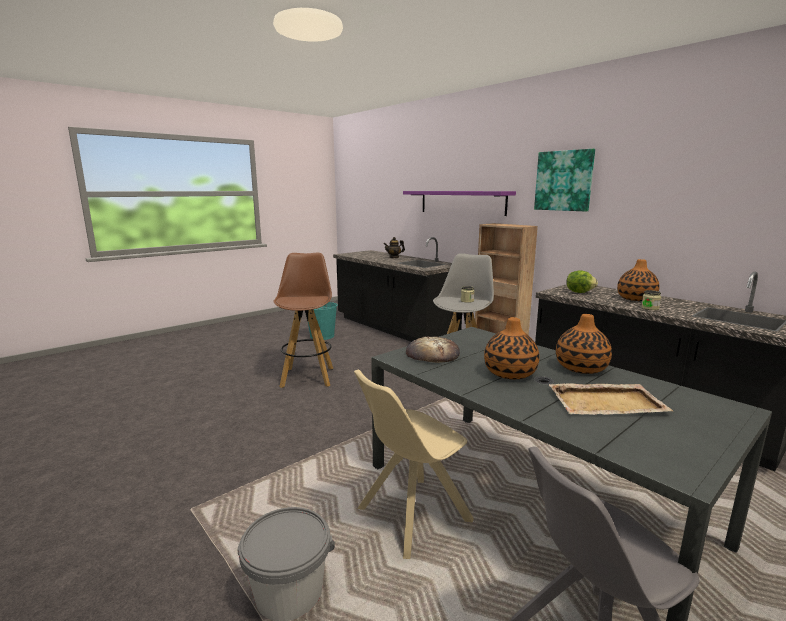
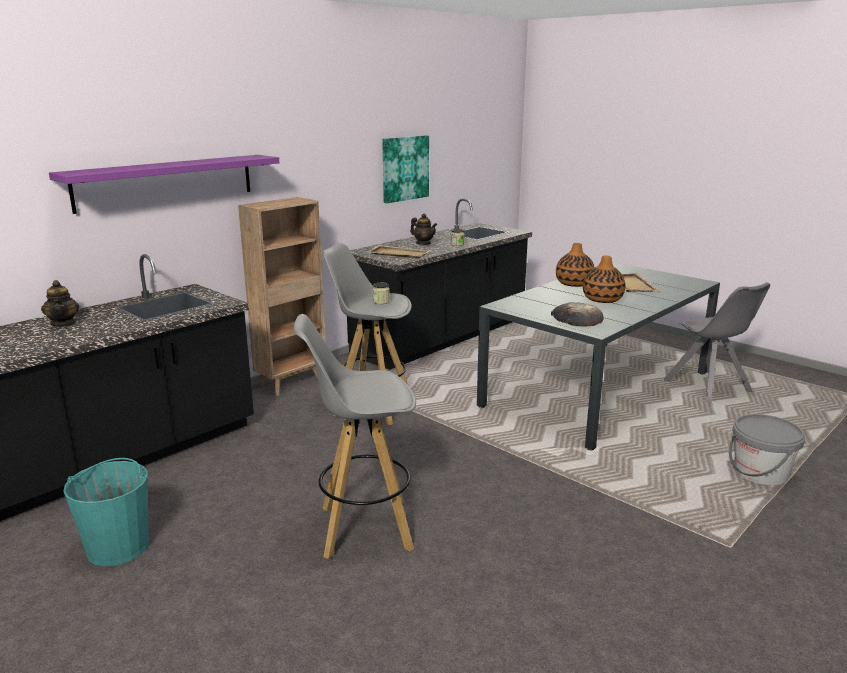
camera: 95 degrees left, 5 degrees up
brown stool [273,253,333,388] -> grey stool [294,314,416,559]
beige chair [354,370,474,559] -> none
picture [534,149,595,212] -> picture moved to [382,135,429,203]
lettuce [567,270,598,293] -> beige tray [366,245,432,259]
vase [617,259,660,301] -> teapot [410,214,437,245]

